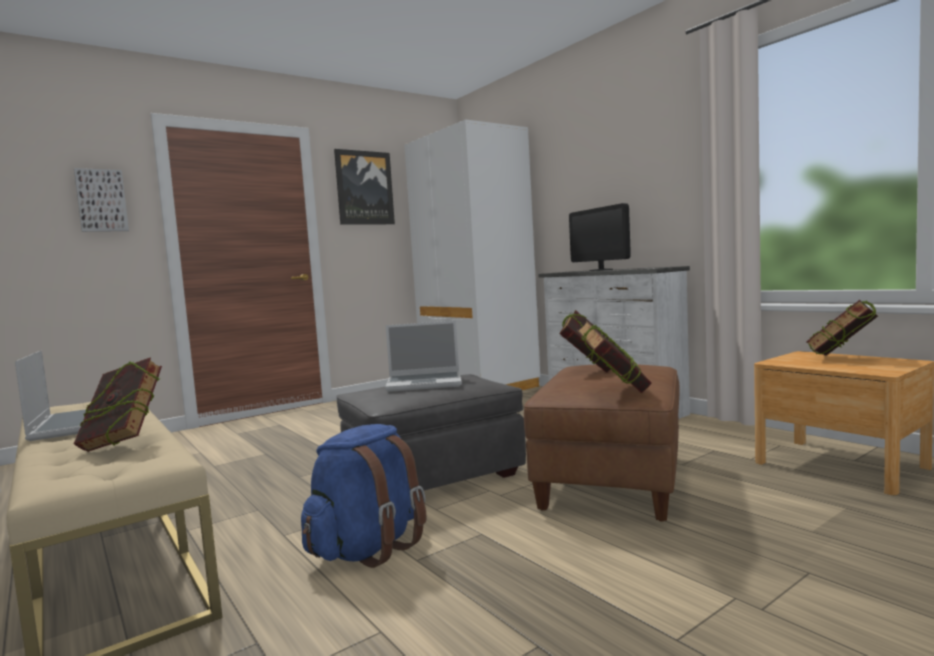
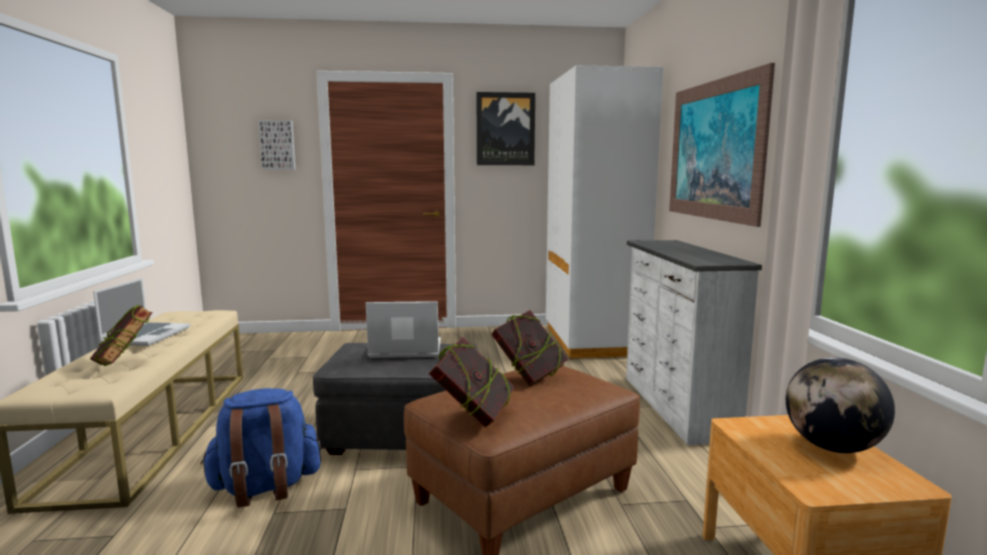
camera: 30 degrees right, 5 degrees up
laptop [385,321,462,392] -> laptop turned 150 degrees clockwise [366,301,441,358]
monitor [569,203,630,271] -> none
book [806,300,878,356] -> globe [786,357,895,453]
none -> picture [669,63,775,227]

